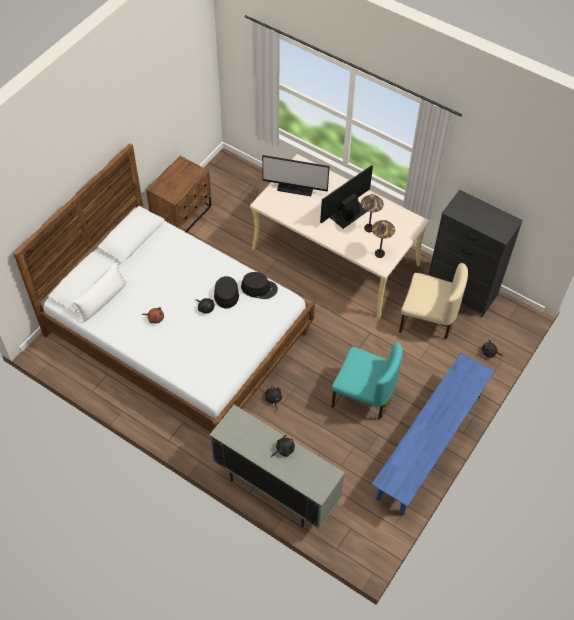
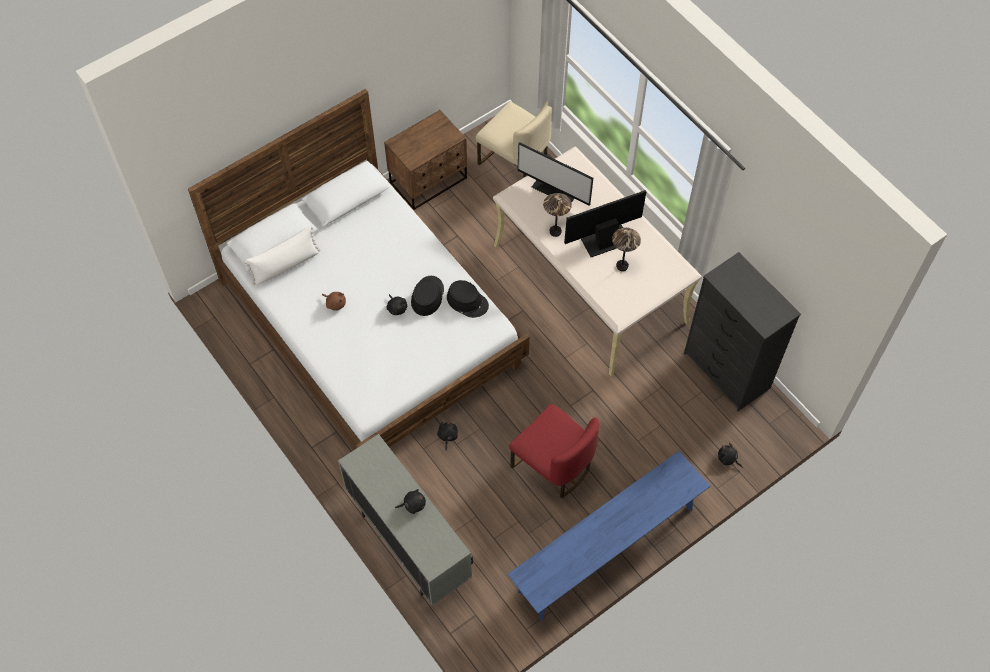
camera: 20 degrees right, 5 degrees up
turquoise chair [331,342,403,419] -> red chair [509,404,599,498]
table lamp [372,220,395,258] -> table lamp moved to [543,193,572,237]
beige chair [399,263,468,339] -> beige chair moved to [476,101,552,178]

